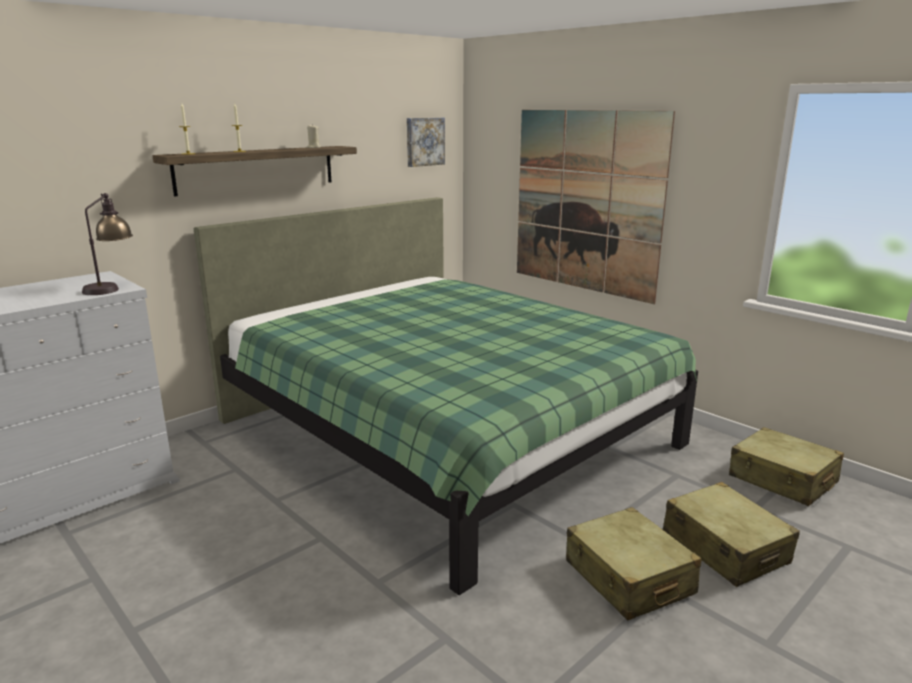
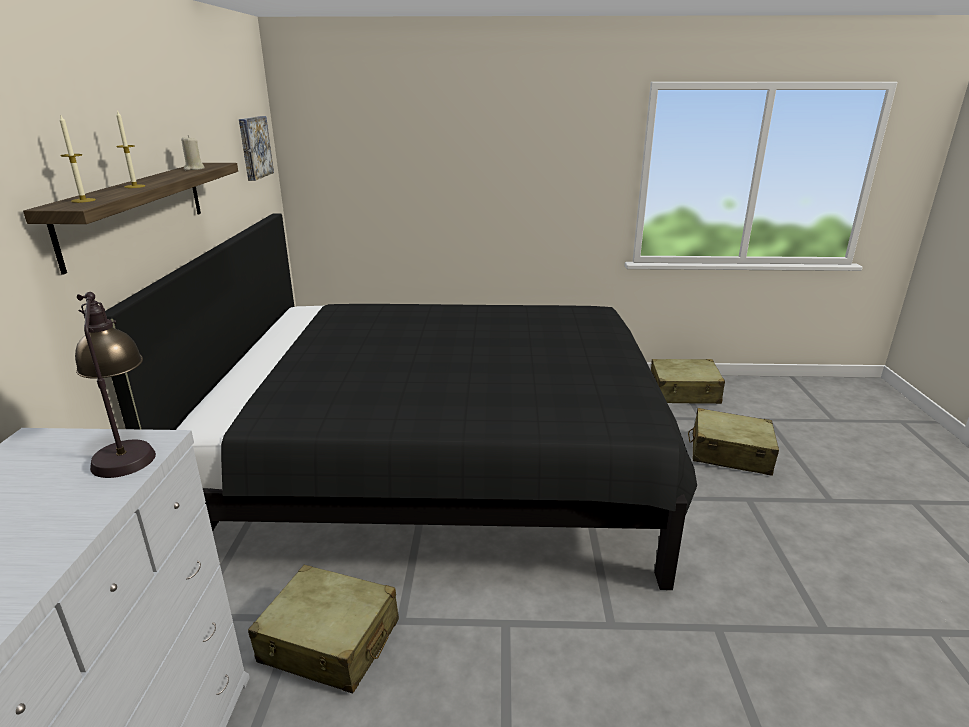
camera: 45 degrees left, 5 degrees up
green bed [194,197,698,595] -> black bed [105,214,697,590]
picture [517,110,675,304] -> none
beige suitcase [566,507,701,621] -> beige suitcase moved to [248,565,399,693]

